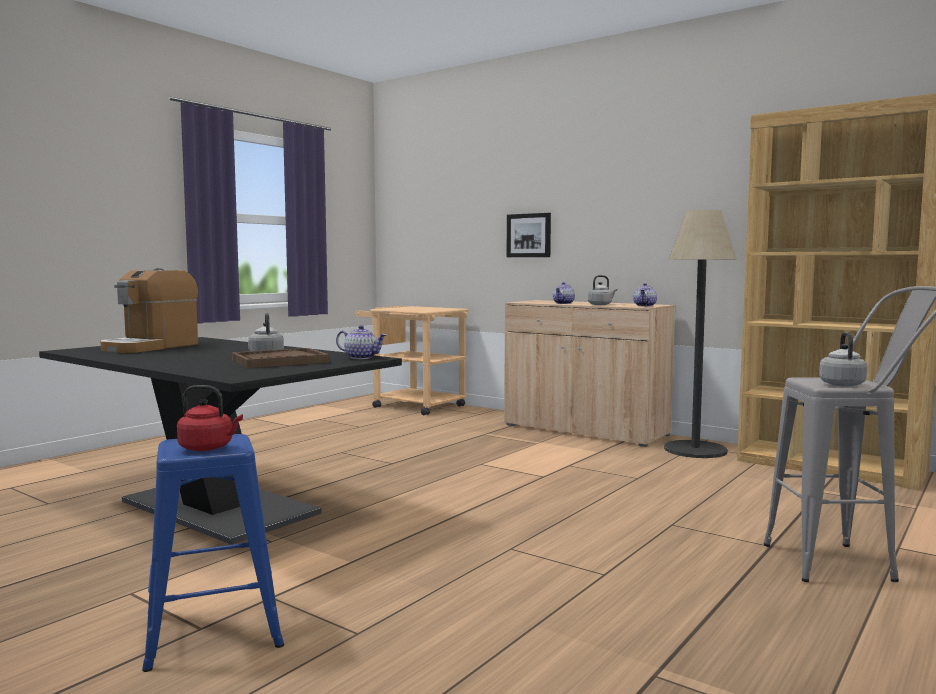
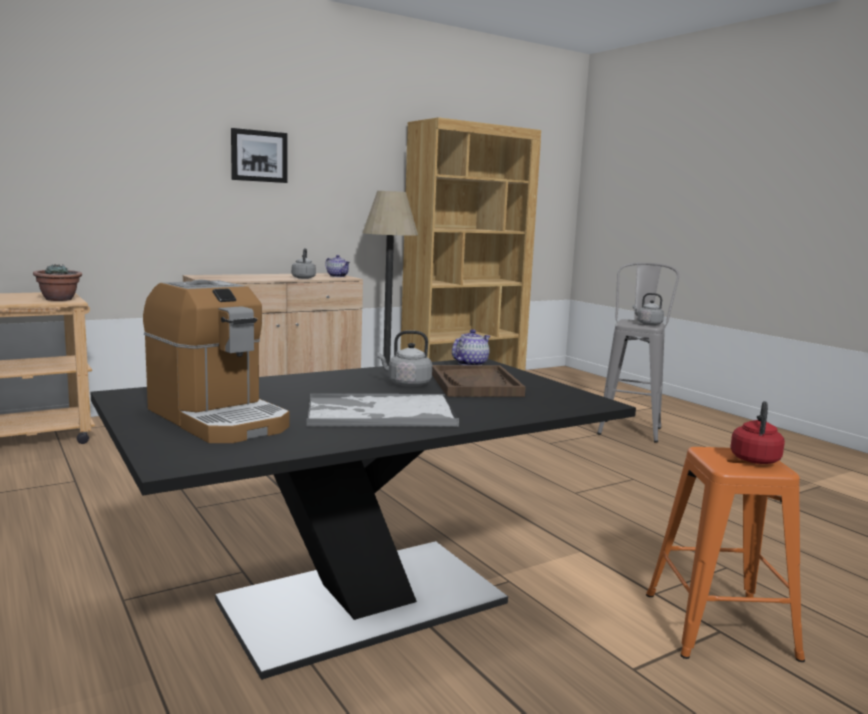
camera: 70 degrees left, 5 degrees up
blue stool [142,434,284,672] -> orange stool [646,447,805,662]
picture [507,213,551,257] -> picture moved to [231,128,287,183]
teapot [553,282,575,304] -> none
none -> potted plant [33,264,82,301]
none -> tray [306,394,459,427]

